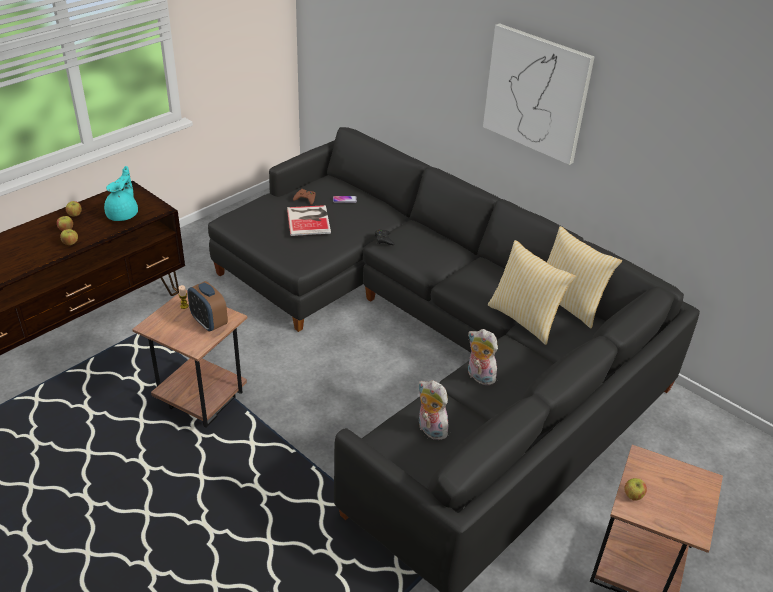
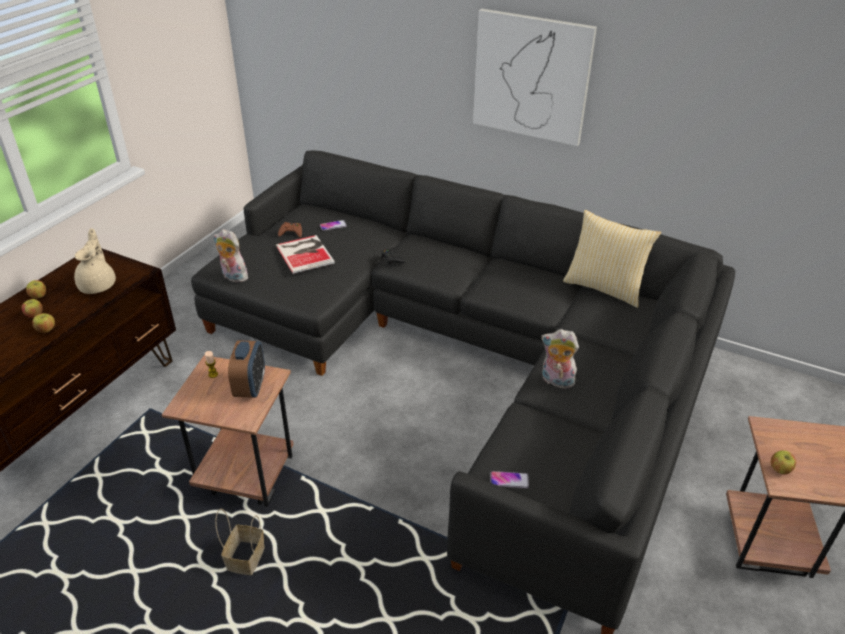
camera: 15 degrees left, 0 degrees up
turquoise teapot [104,166,138,221] -> beige teapot [74,228,116,294]
alarm clock [187,281,228,332] -> alarm clock turned 120 degrees counterclockwise [228,340,265,398]
plush toy [419,380,448,440] -> plush toy moved to [213,229,248,283]
pillow [488,240,576,345] -> none
none -> basket [215,509,265,575]
none -> phone [491,471,529,488]

